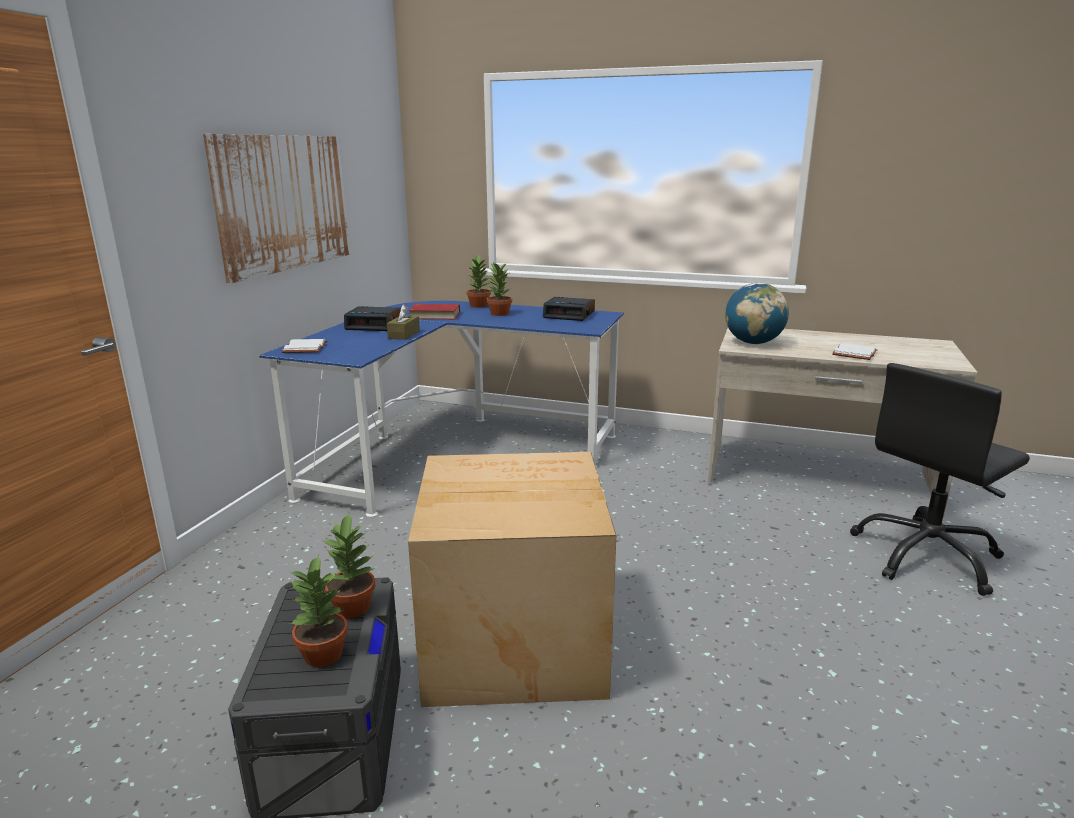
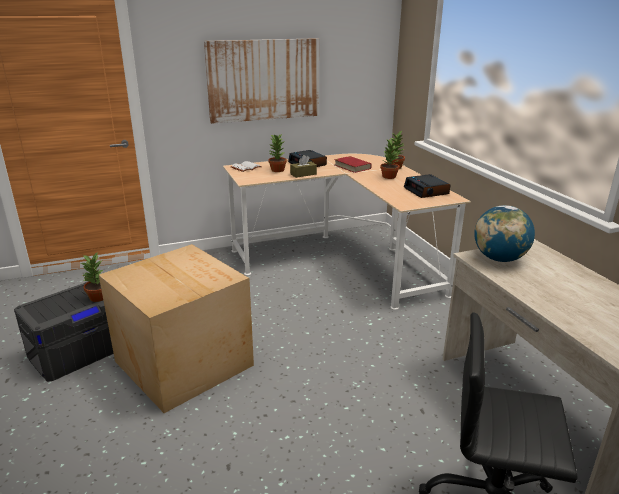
camera: 50 degrees right, 5 degrees up
blue desk [259,301,624,517] -> beige desk [223,154,471,310]
potted plant [289,555,348,667] -> potted plant moved to [268,134,287,172]
white book [832,343,878,360] -> none

